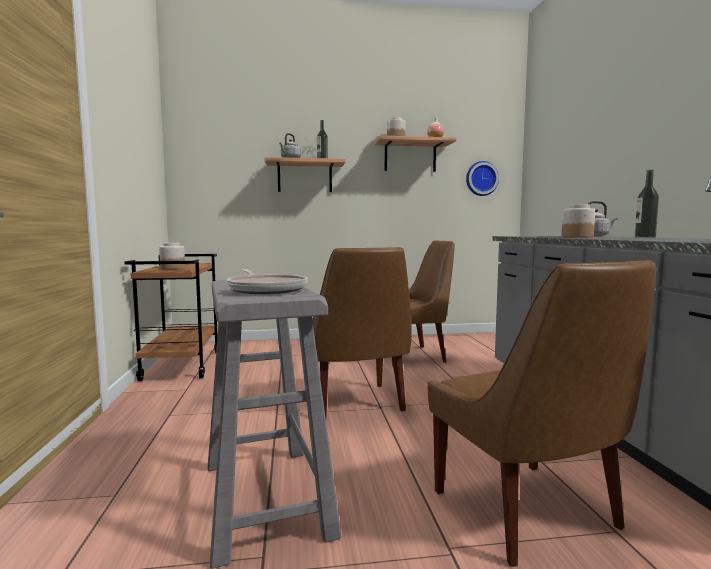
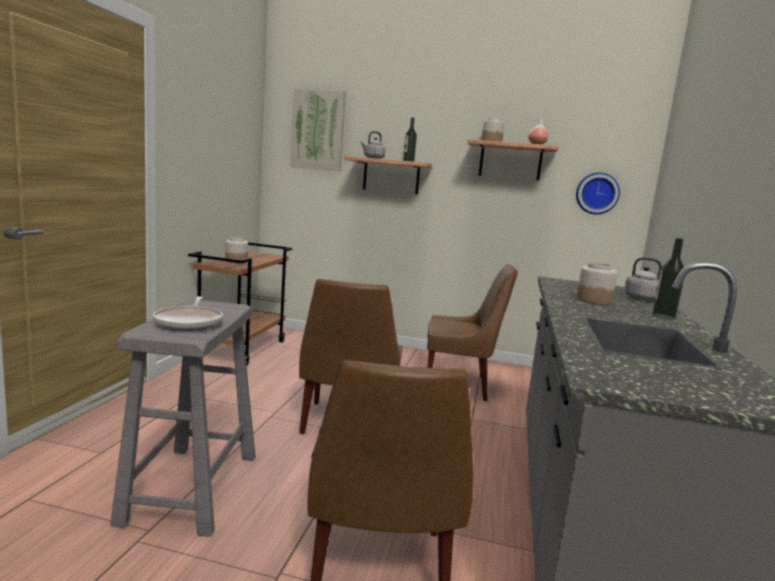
camera: 20 degrees right, 5 degrees up
none -> picture [291,89,346,171]

